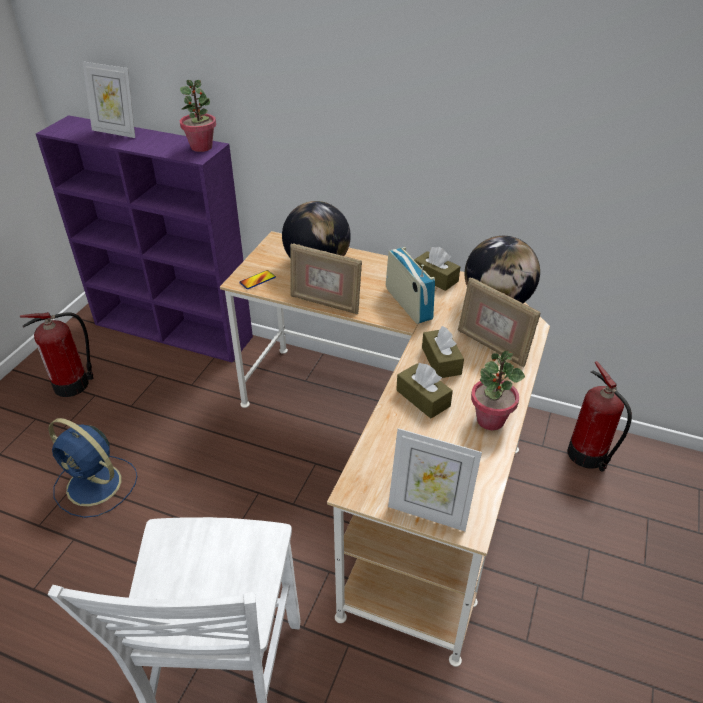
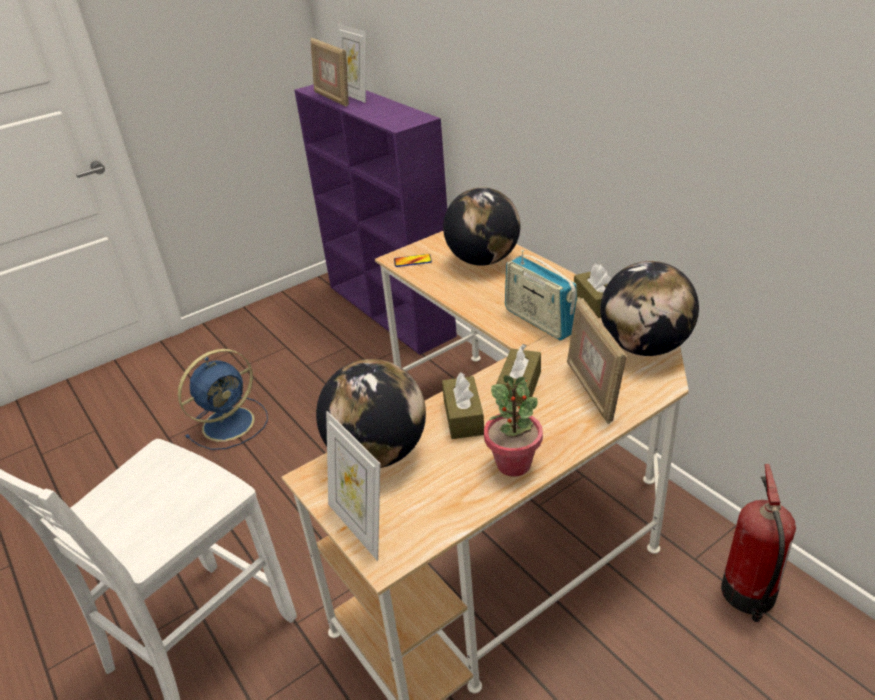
camera: 35 degrees right, 5 degrees down
fire extinguisher [20,312,93,397] -> none
blue fan [49,418,137,518] -> blue fan turned 105 degrees counterclockwise [178,349,268,450]
potted plant [180,80,216,152] -> none
picture frame [290,243,362,314] -> picture frame moved to [310,38,349,107]
radio [386,247,435,324] -> radio turned 135 degrees clockwise [505,250,577,340]
none -> globe [316,359,426,468]

